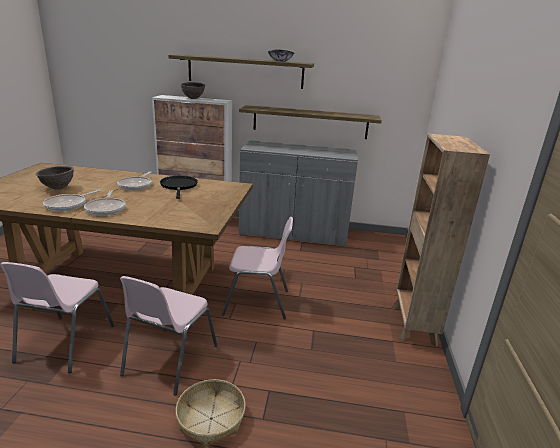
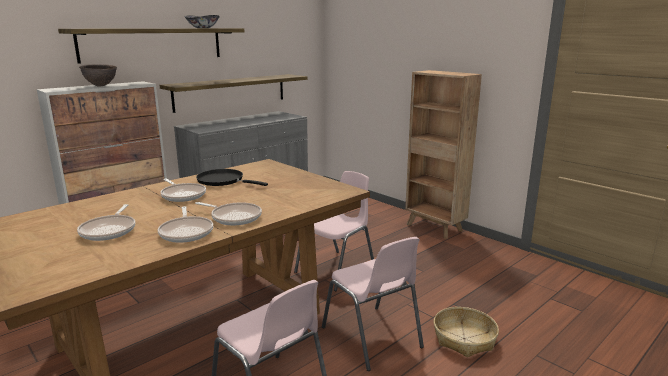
camera: 50 degrees left, 5 degrees down
brown bowl [36,166,74,190] -> frying pan [77,204,135,241]

